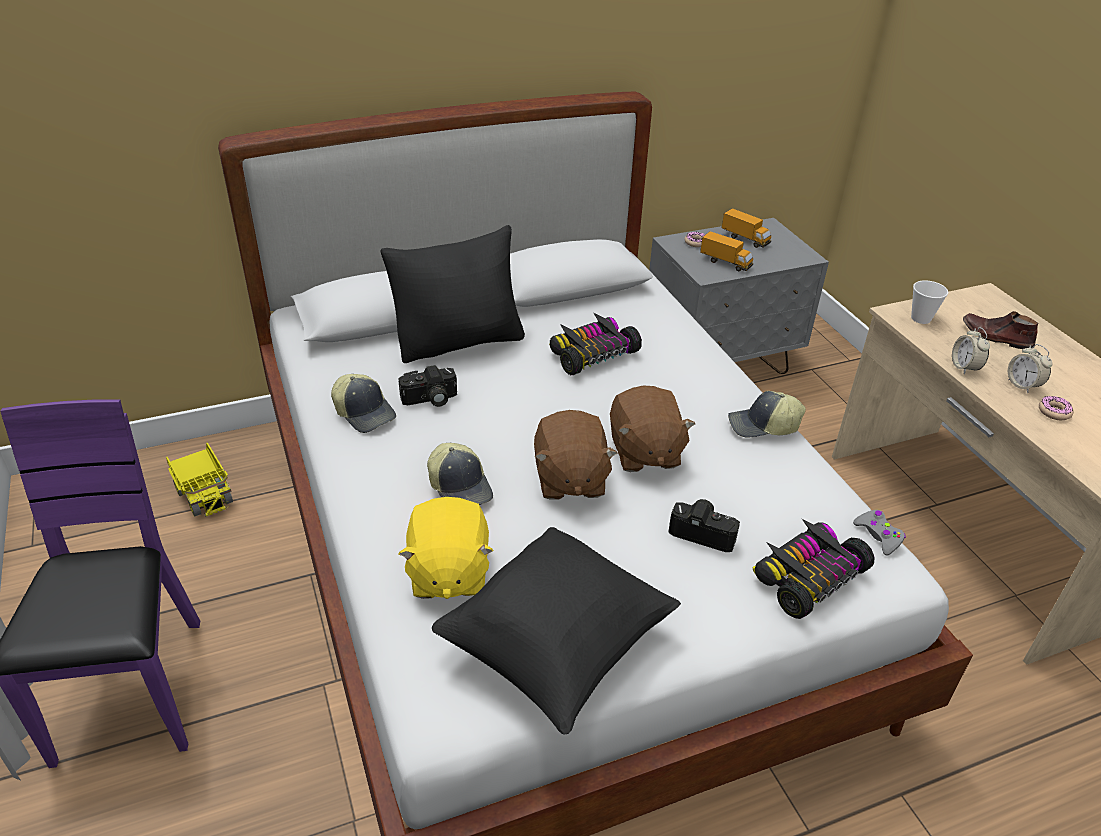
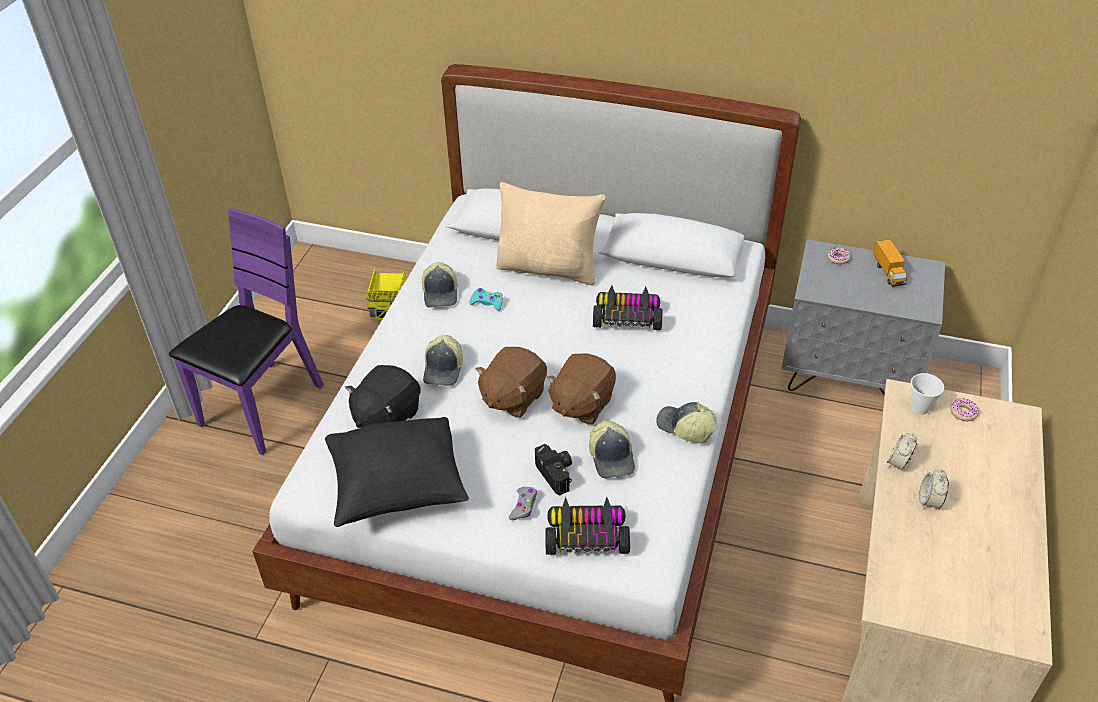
camera: 40 degrees right, 5 degrees up
black pillow [381,225,525,363] -> beige pillow [496,182,606,285]
camera [398,365,457,407] -> turquoise game controller [469,288,503,311]
yellow plush toy [398,497,494,599] -> black plush toy [345,365,421,428]
toy truck [700,231,753,271] -> none
grey game controller [853,510,906,555] -> grey game controller moved to [509,487,537,520]
brown shoe [963,311,1038,349] -> none
donut [1039,396,1074,420] -> donut moved to [950,398,979,421]
none -> cap [589,420,635,478]

